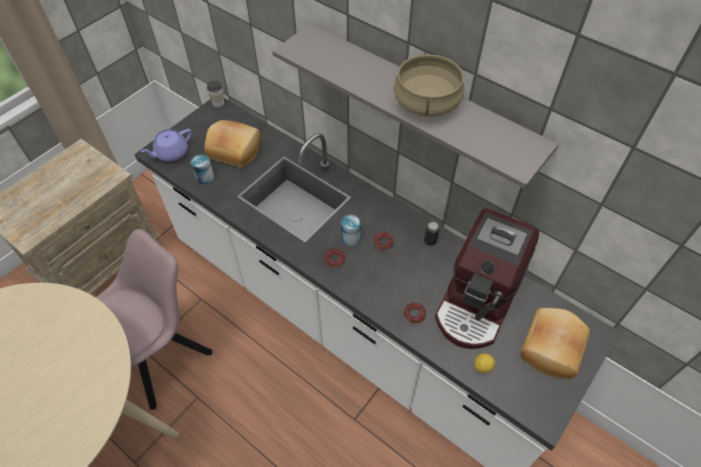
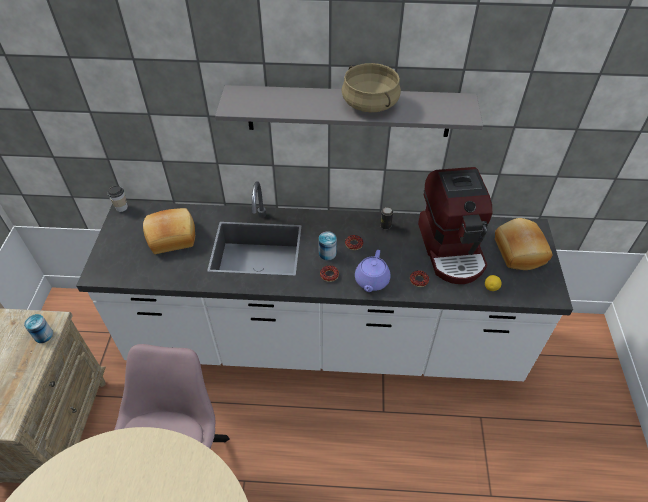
camera: 35 degrees left, 5 degrees down
purple teapot [140,129,192,162] -> purple teapot moved to [355,250,390,292]
can [191,154,214,184] -> can moved to [24,314,53,343]

